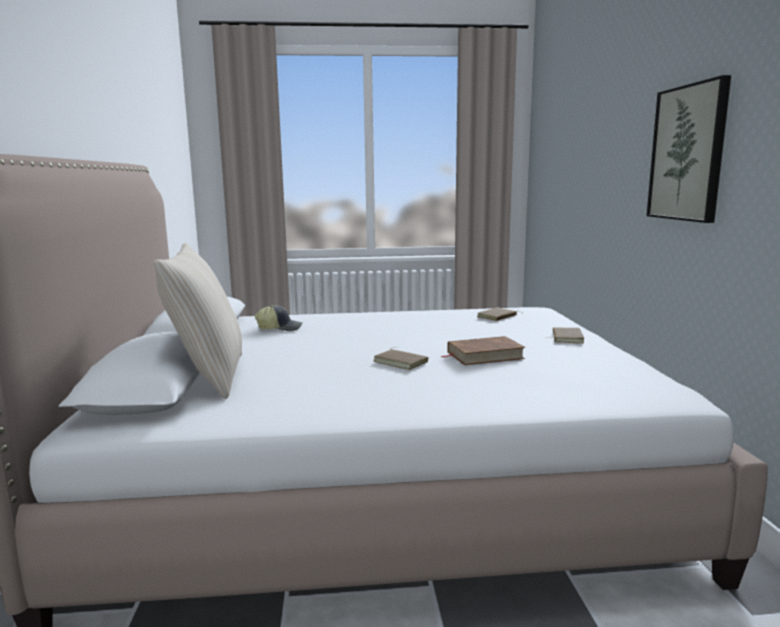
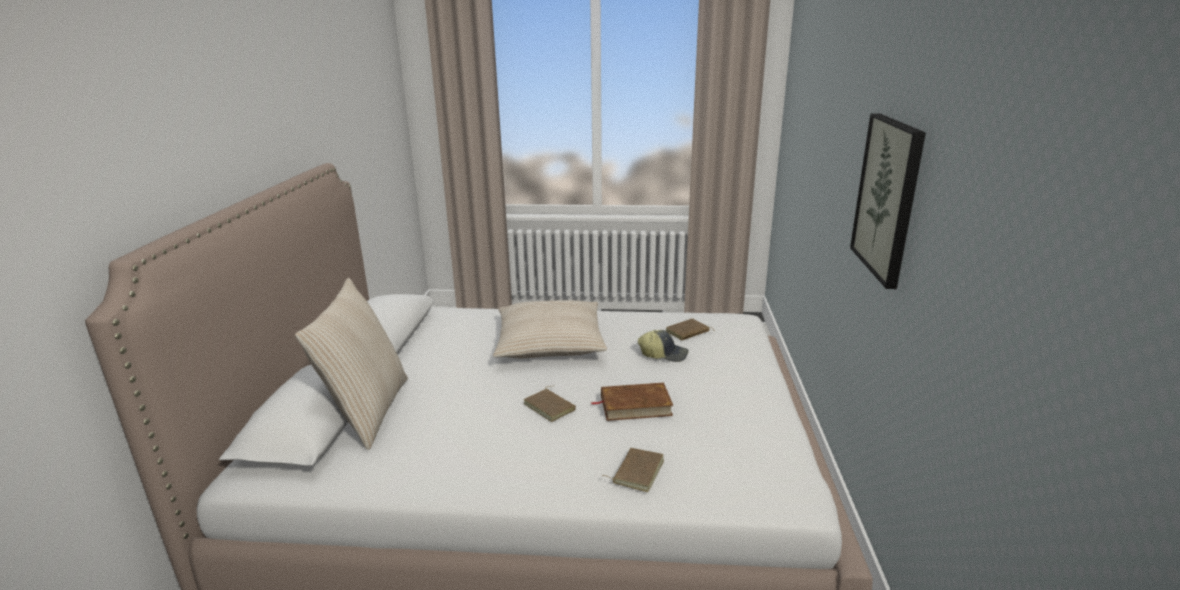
camera: 10 degrees right, 10 degrees up
cap [255,305,303,331] -> cap moved to [638,330,688,362]
brown book [546,327,584,344] -> brown book moved to [602,448,664,492]
none -> beige pillow [493,300,607,358]

